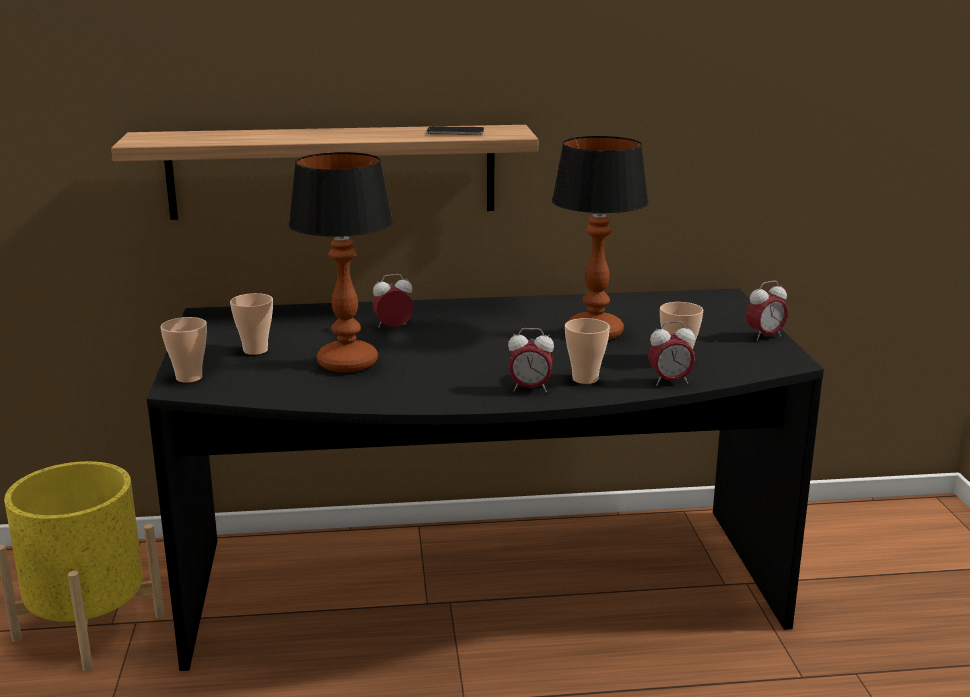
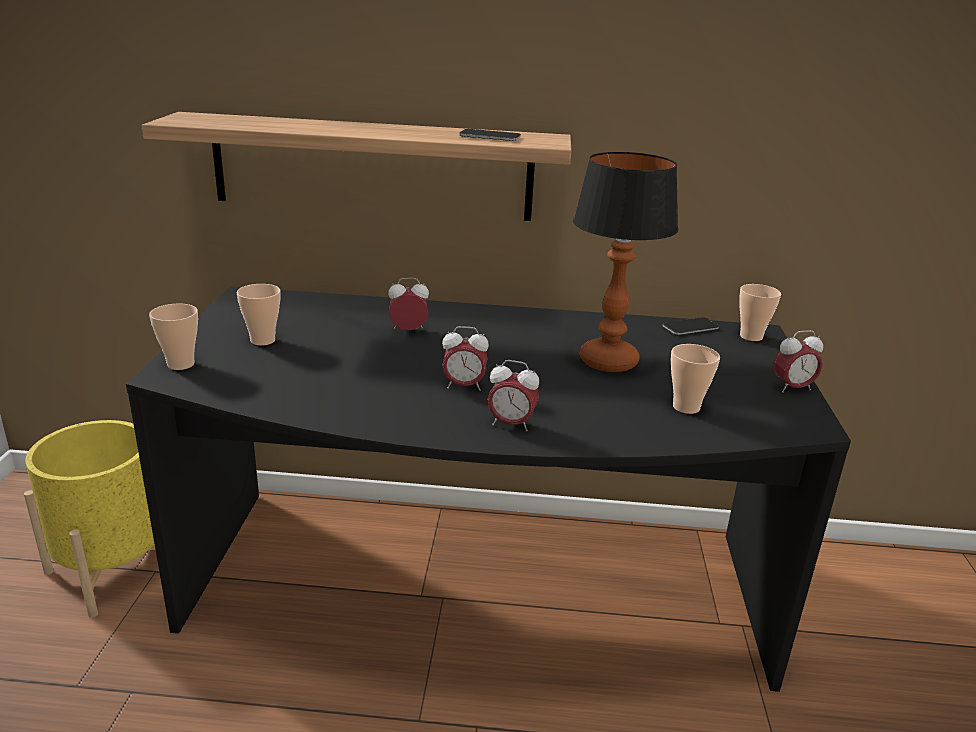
camera: 10 degrees right, 5 degrees up
table lamp [288,152,393,373] -> none
cup [565,318,610,384] -> cup moved to [740,284,781,341]
alarm clock [648,321,695,386] -> alarm clock moved to [442,326,489,391]
none -> phone [662,317,719,335]

